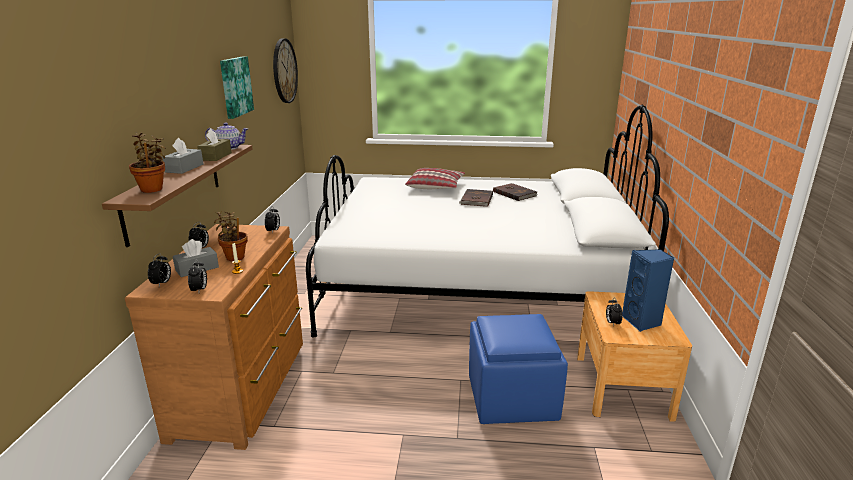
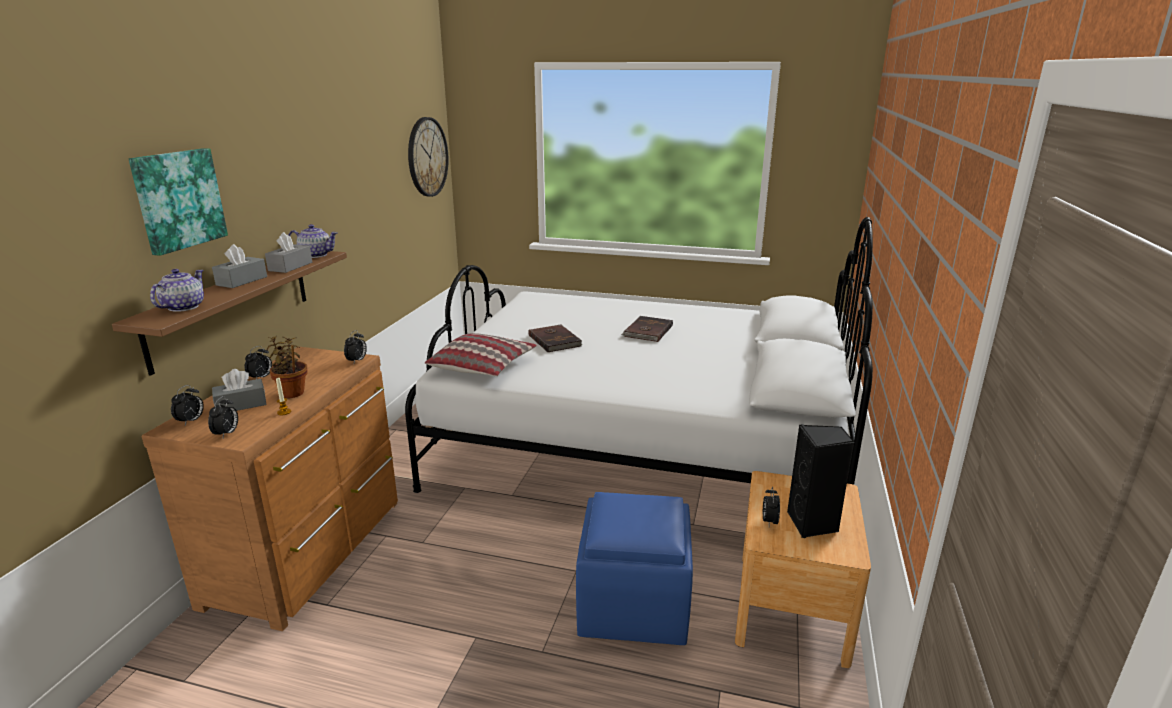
camera: 10 degrees right, 0 degrees up
potted plant [129,133,166,193] -> teapot [150,269,204,312]
brown tissue box [197,128,232,161] -> grey tissue box [265,232,312,273]
picture [220,56,254,119] -> picture moved to [129,148,228,256]
pillow [405,168,465,189] -> pillow moved to [425,333,537,376]
brown book [493,183,538,201] -> brown book moved to [528,324,582,352]
blue speaker [622,249,674,332] -> black speaker [787,424,855,538]

